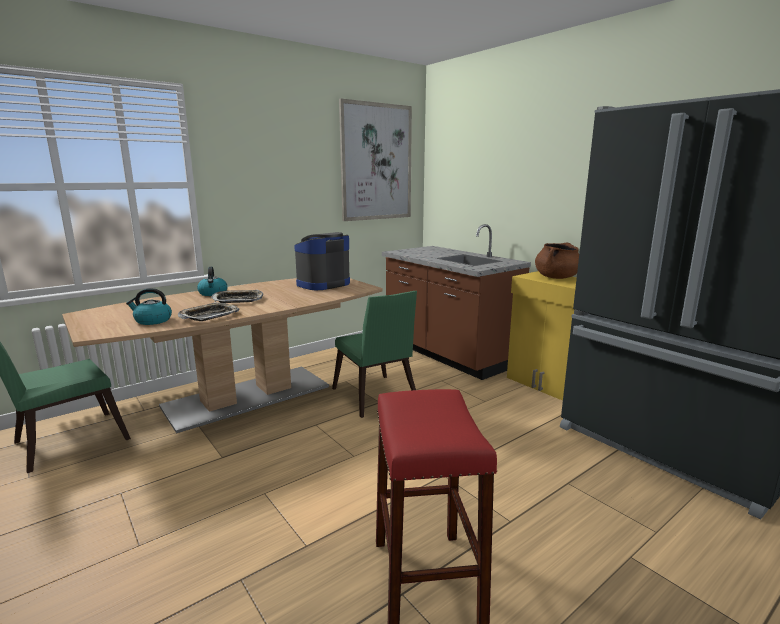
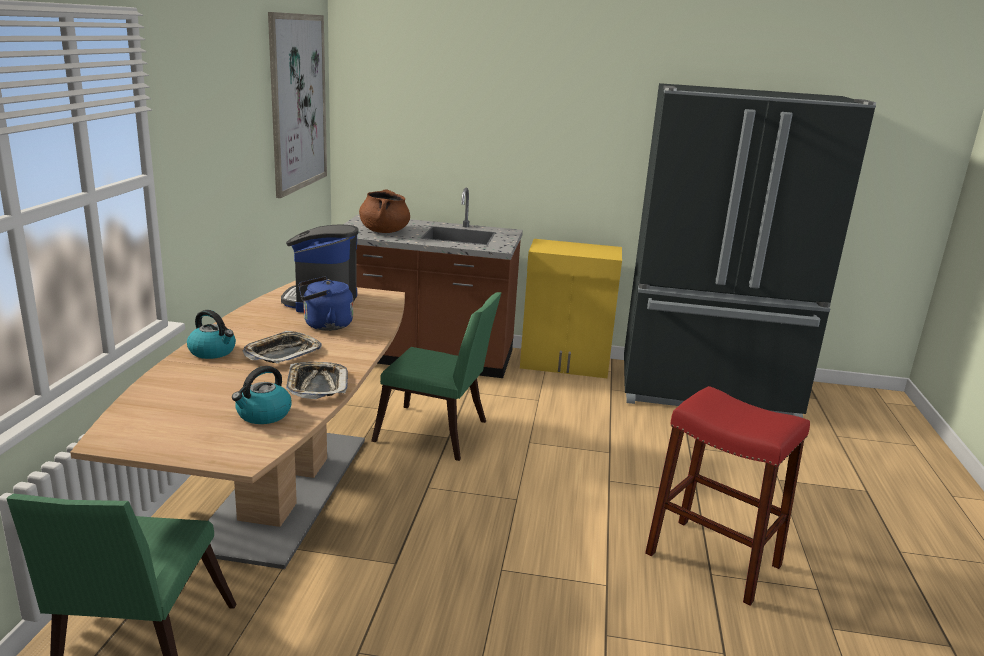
camera: 45 degrees left, 5 degrees up
brown cooking pot [535,242,579,279] -> brown cooking pot moved to [359,189,410,233]
none -> blue kettle [299,276,353,331]

